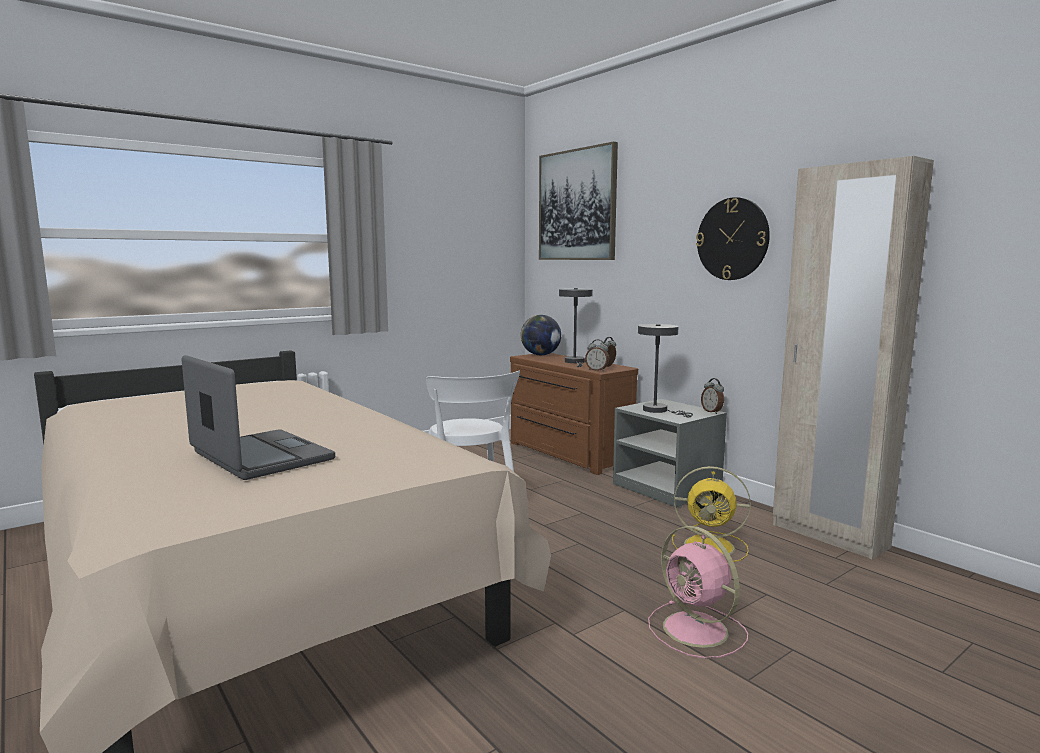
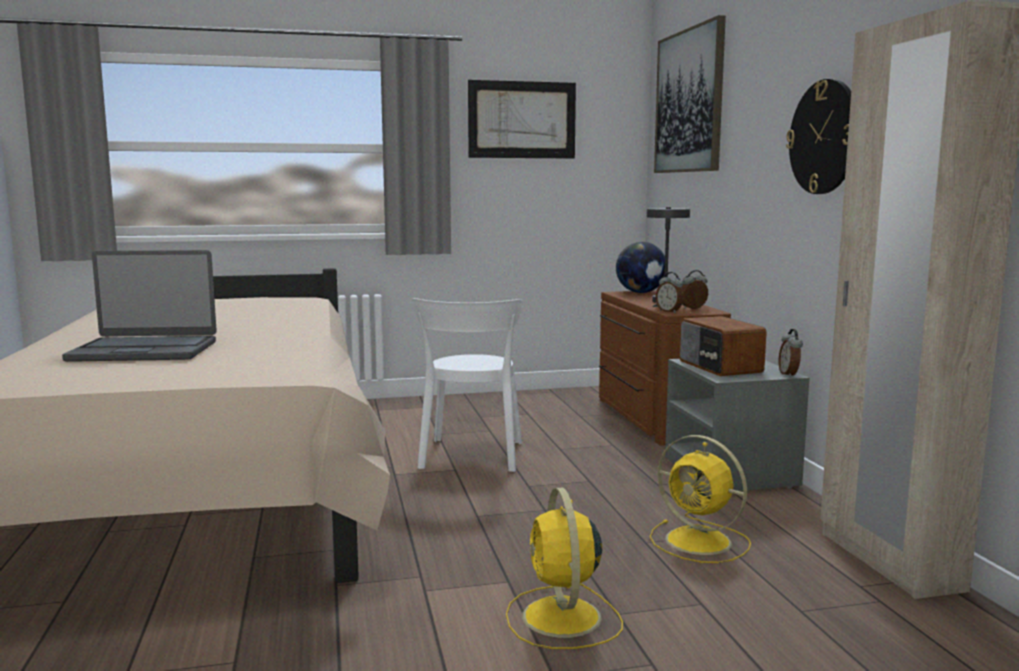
camera: 25 degrees right, 0 degrees up
laptop [182,355,335,480] -> laptop turned 105 degrees clockwise [62,250,217,362]
grey table lamp [638,324,693,417] -> radio [679,316,767,376]
pink fan [648,526,748,659] -> yellow fan [506,488,623,649]
none -> picture [468,80,576,159]

